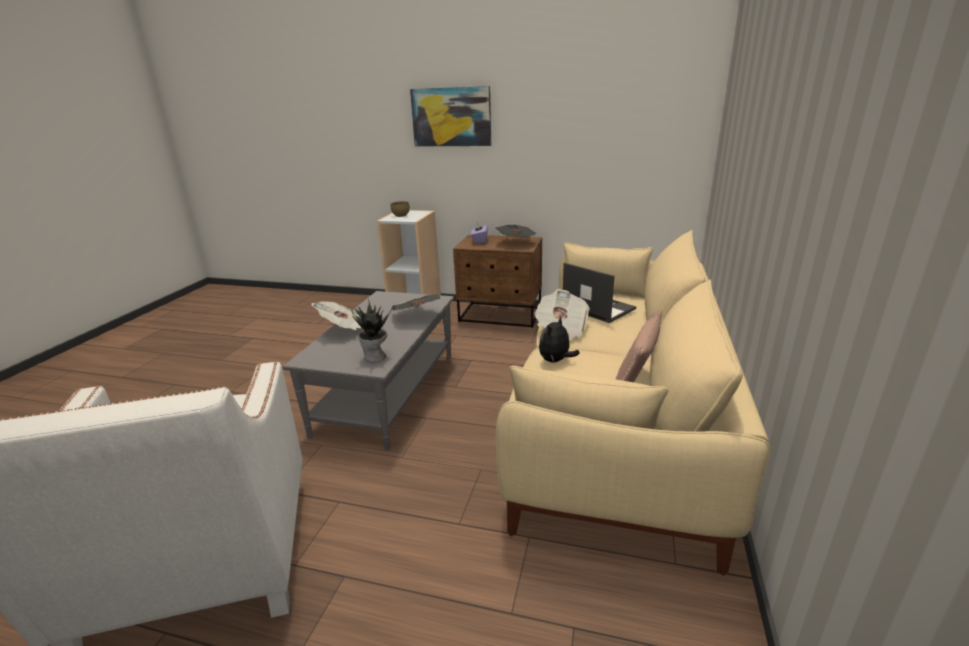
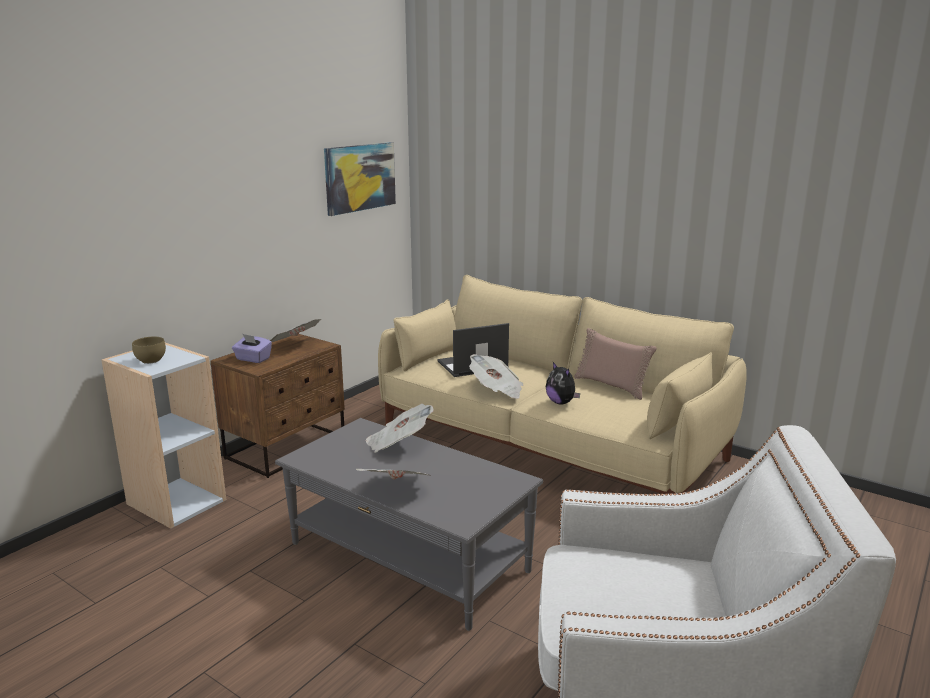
camera: 70 degrees left, 5 degrees down
potted plant [352,299,392,362] -> none
picture [410,86,491,147] -> picture moved to [324,142,396,216]

